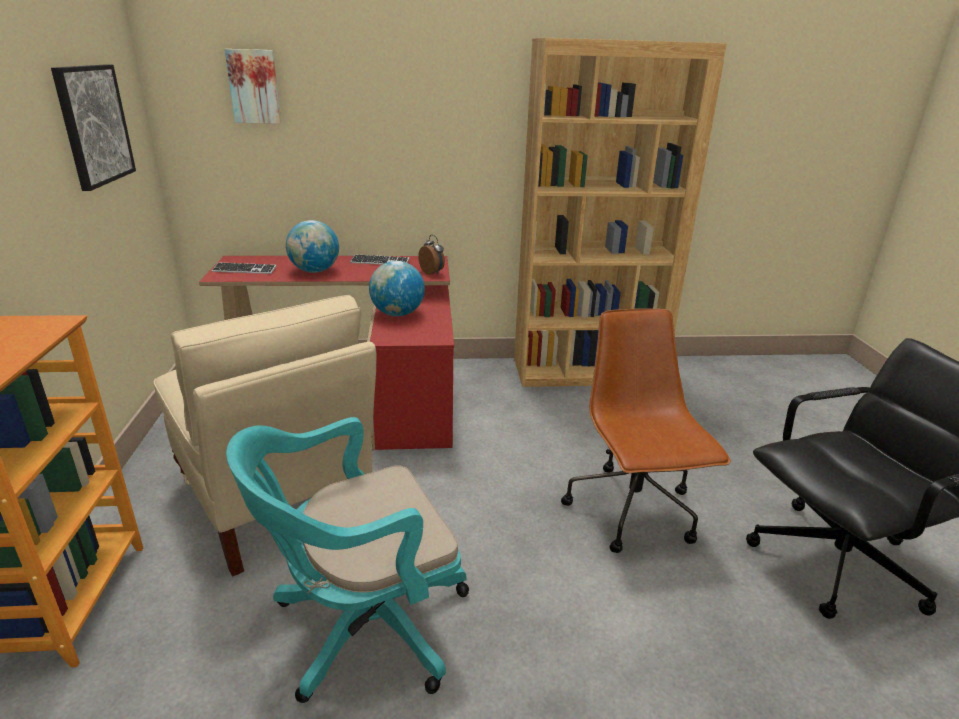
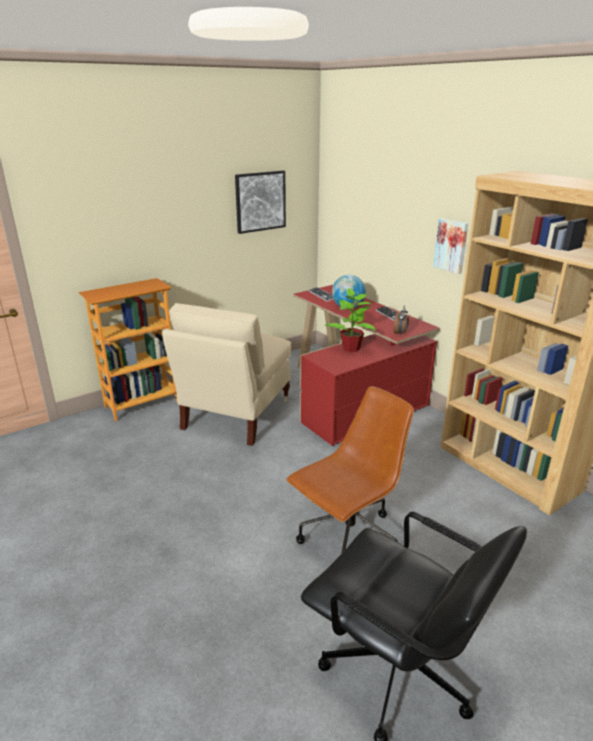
camera: 60 degrees right, 0 degrees up
picture [225,49,281,124] -> picture moved to [433,218,468,274]
turquoise office chair [226,417,469,703] -> none
globe [369,261,425,316] -> potted plant [325,288,376,352]

